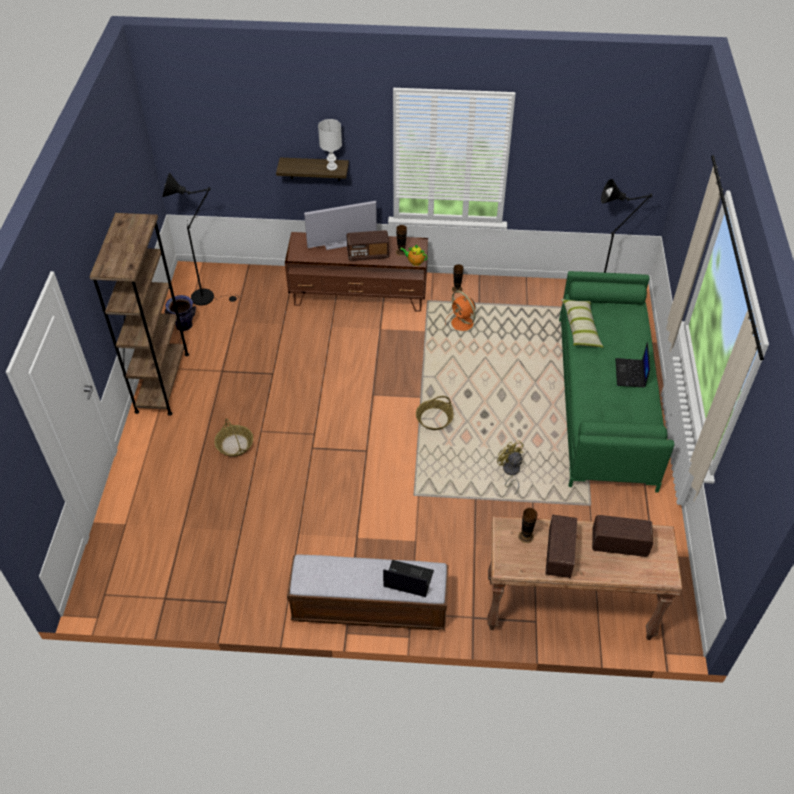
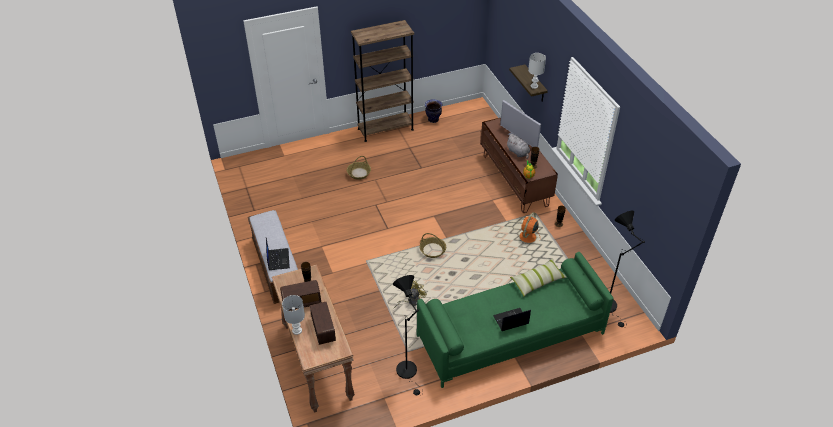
camera: 65 degrees right, 5 degrees down
black floor lamp [163,173,239,306] -> black floor lamp moved to [393,275,423,395]
radio [347,230,390,261] -> grey plush toy [506,134,530,159]
none -> white table lamp [282,295,305,335]

